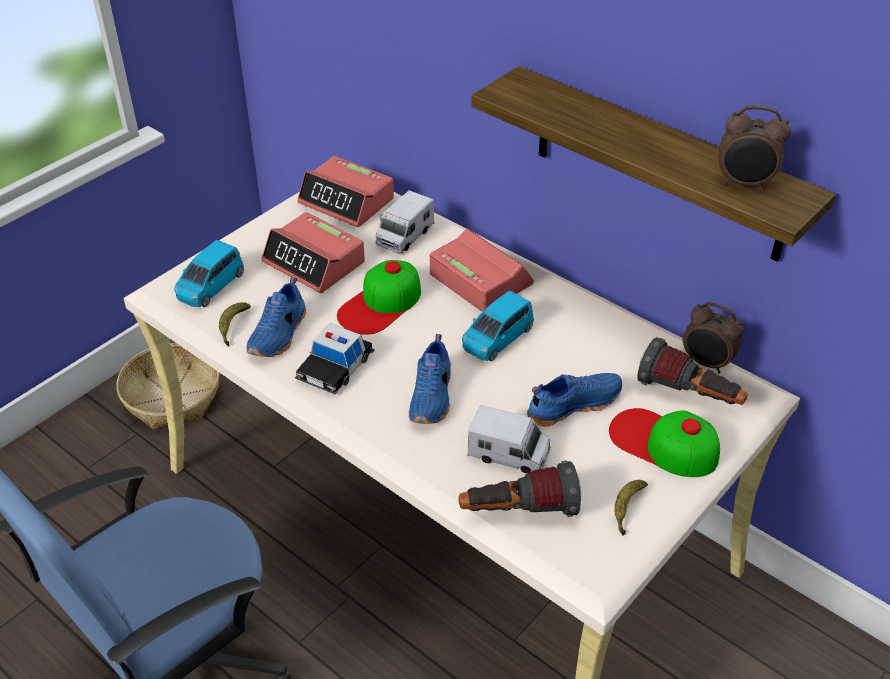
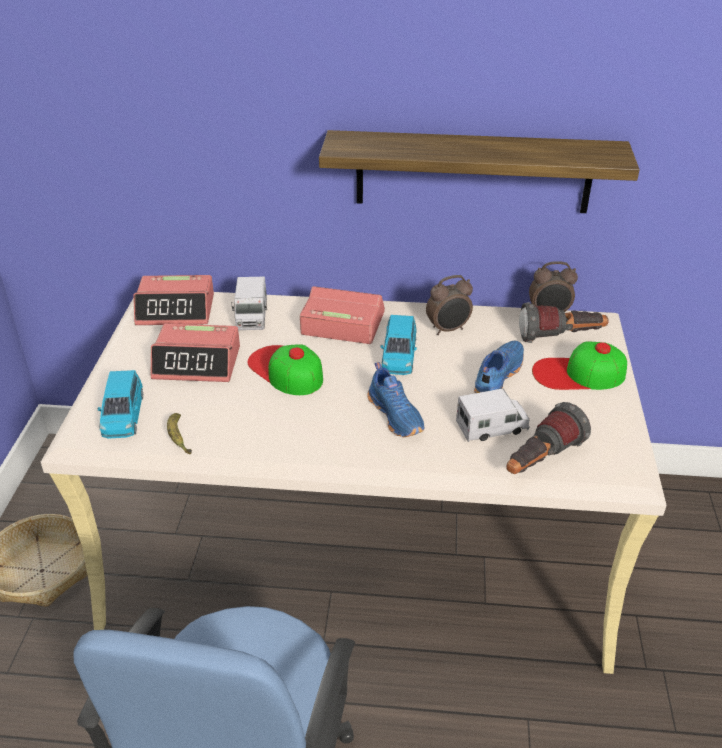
camera: 35 degrees left, 5 degrees down
blue shoe [247,277,306,357] -> none
toy car [295,323,375,395] -> none
cap [337,260,421,335] -> cap turned 135 degrees clockwise [247,344,323,395]
banana [614,480,648,536] -> none
alarm clock [718,105,791,191] -> alarm clock moved to [426,275,473,335]

